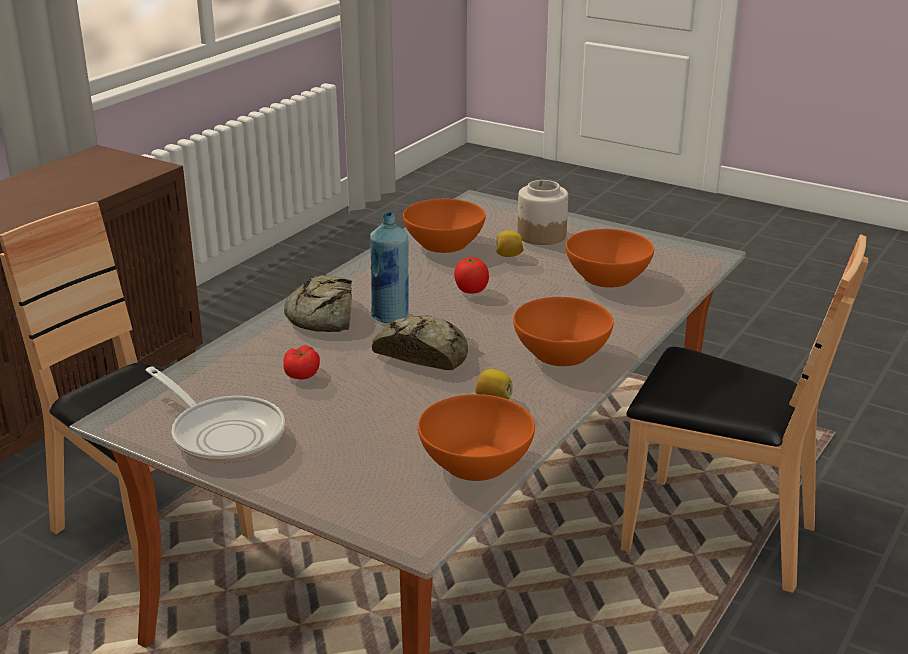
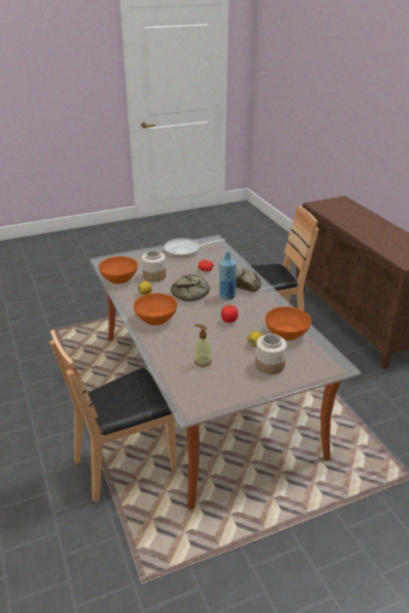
camera: 125 degrees right, 5 degrees up
orange bowl [566,229,654,288] -> soap dispenser [194,324,212,367]
none -> jar [142,250,166,282]

